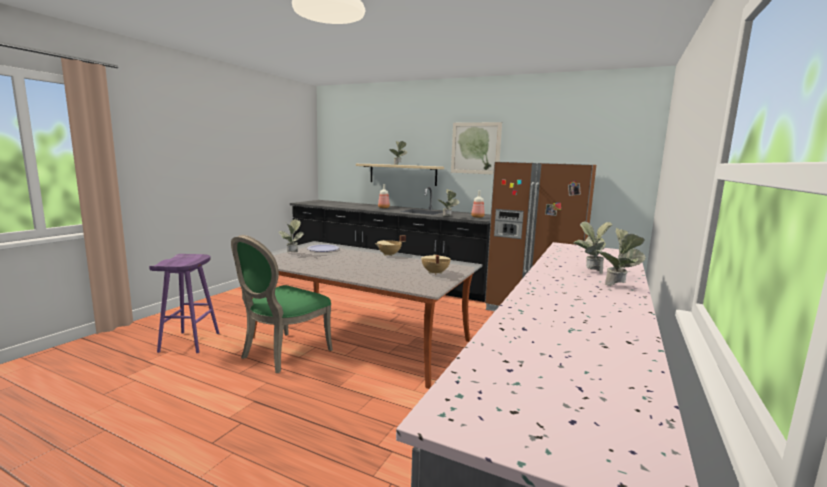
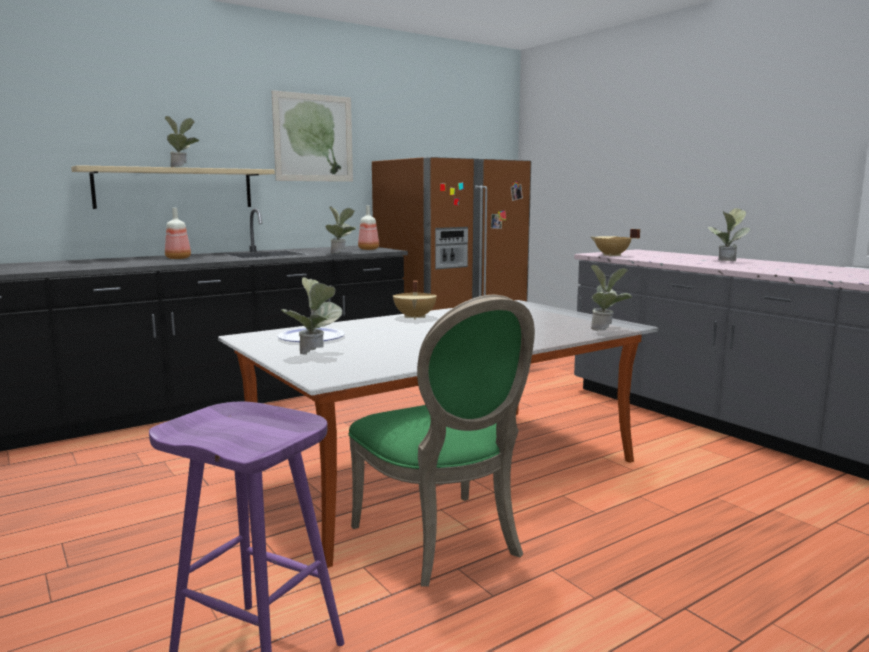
camera: 60 degrees left, 0 degrees up
beige cooking pot [421,255,450,275] -> beige cooking pot moved to [591,229,640,256]
potted plant [596,228,645,286] -> potted plant moved to [591,265,632,331]

